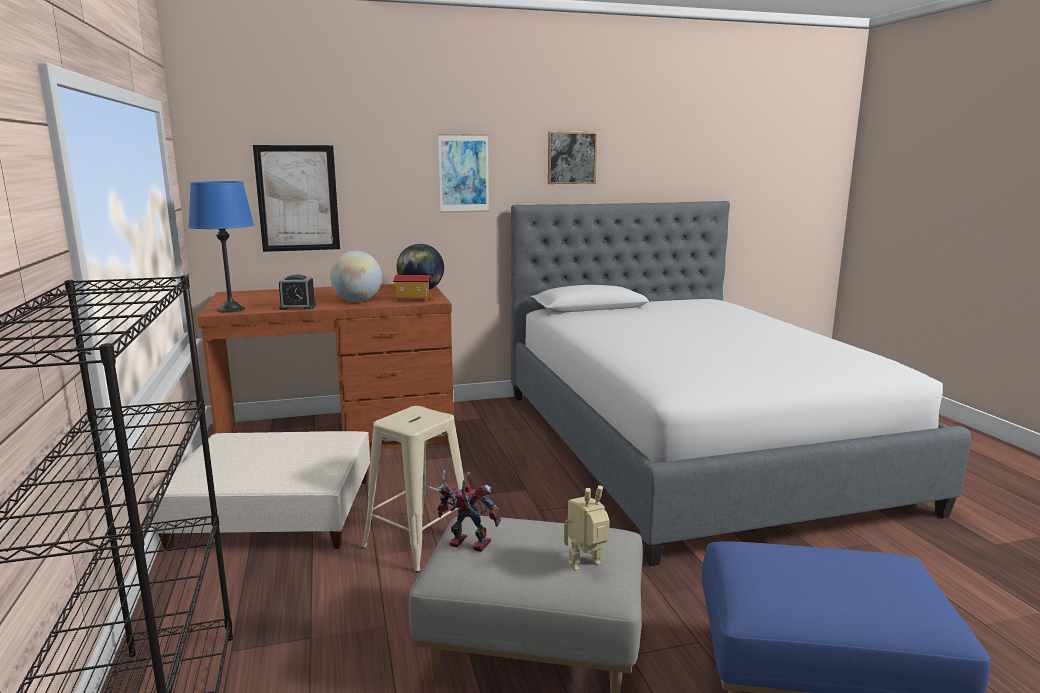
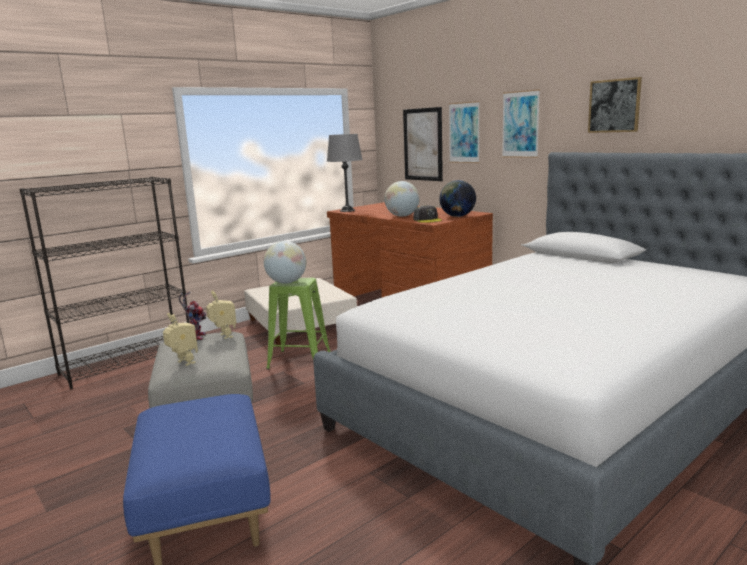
camera: 65 degrees right, 0 degrees up
blue table lamp [188,181,254,313] -> grey table lamp [327,134,363,212]
alarm clock [279,275,316,310] -> none
beige stool [362,406,464,573] -> green stool [266,278,331,370]
toy house [393,275,434,302] -> grey cap [413,205,442,223]
none -> toy robot [206,291,236,339]
none -> globe [264,241,306,284]
none -> picture [449,101,480,163]

